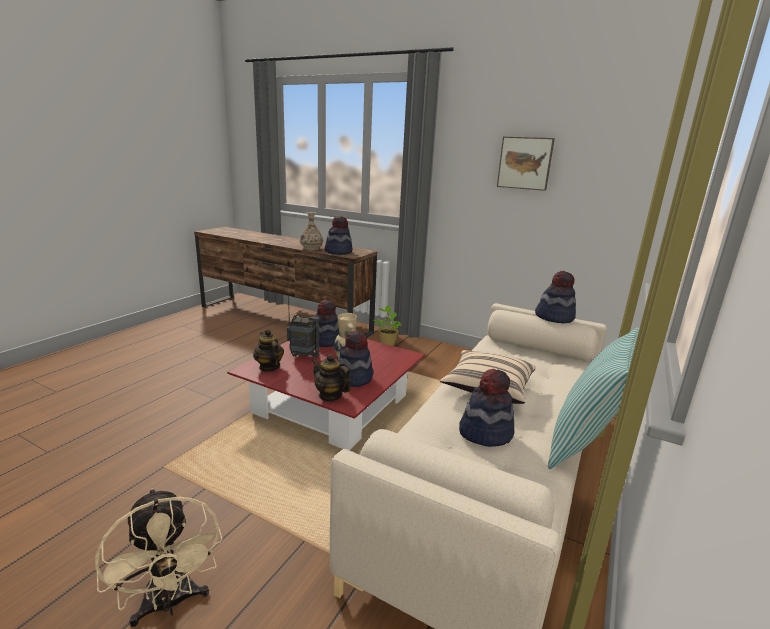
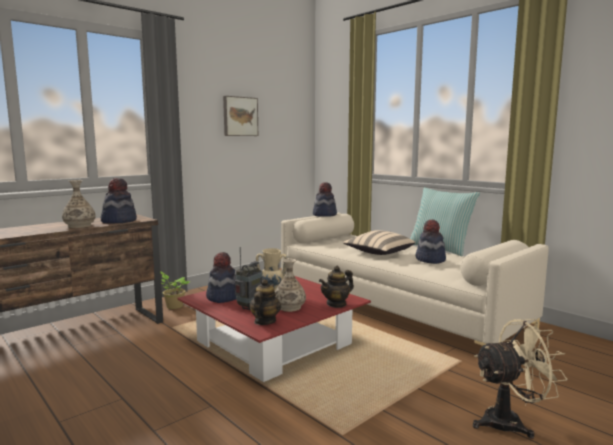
camera: 70 degrees left, 10 degrees down
teapot [253,329,284,372] -> teapot turned 120 degrees clockwise [249,279,281,325]
hat [338,331,373,387] -> none
none -> vase [275,259,306,312]

